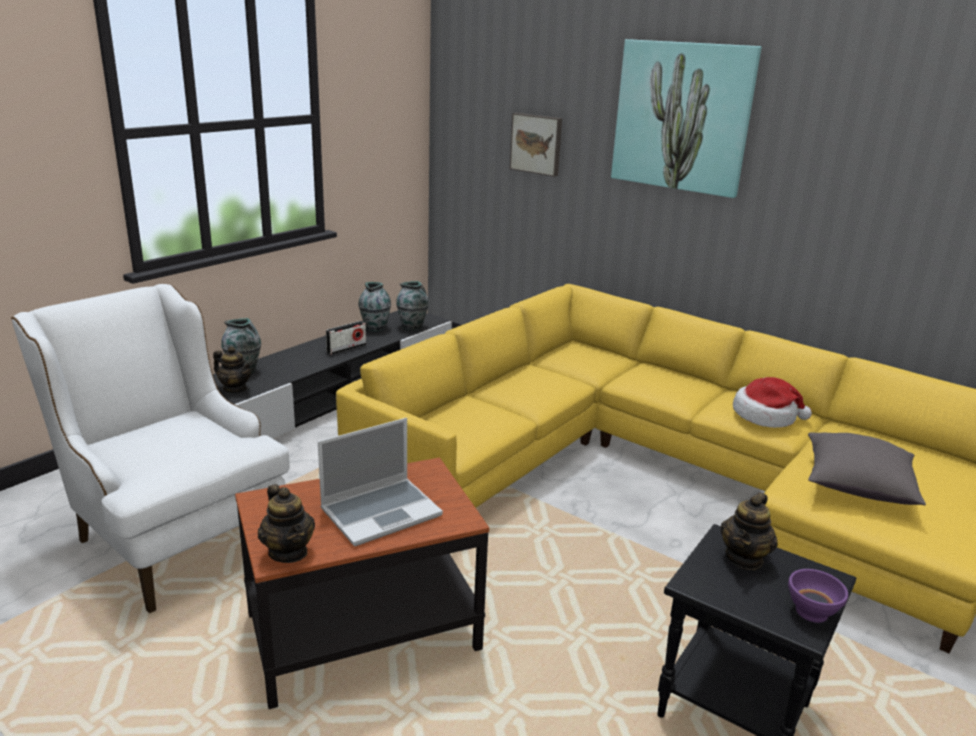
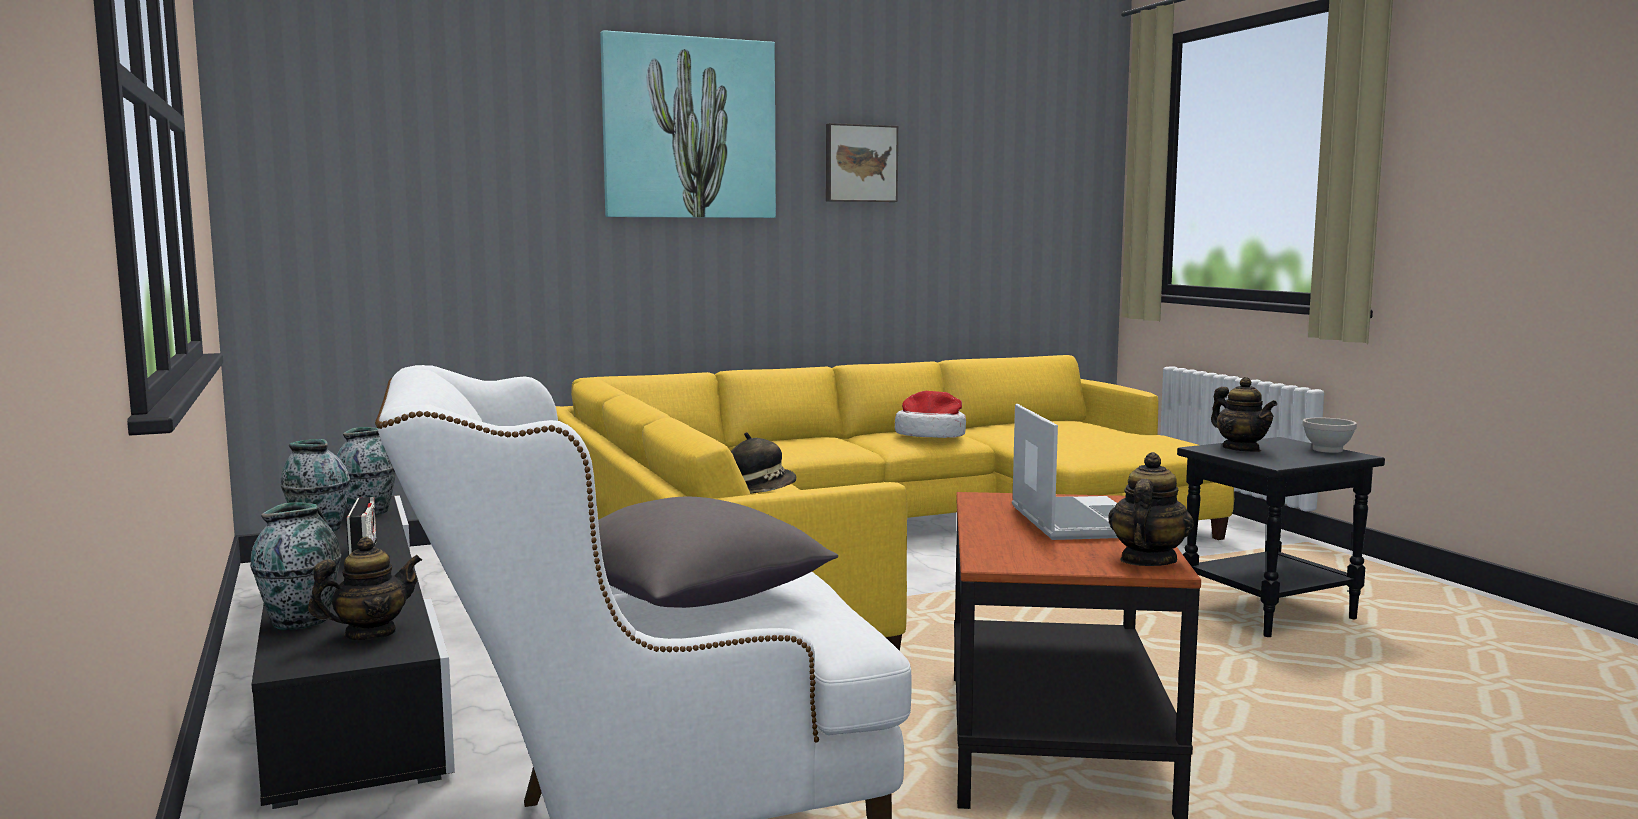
camera: 60 degrees left, 15 degrees down
teapot [258,484,315,563] -> teapot turned 60 degrees counterclockwise [1109,452,1194,566]
picture [510,113,562,177] -> picture moved to [826,123,898,202]
purple bowl [788,569,848,623] -> white bowl [1303,418,1357,453]
grey pillow [808,432,926,505] -> grey pillow moved to [598,497,838,608]
none -> hat [731,432,797,494]

